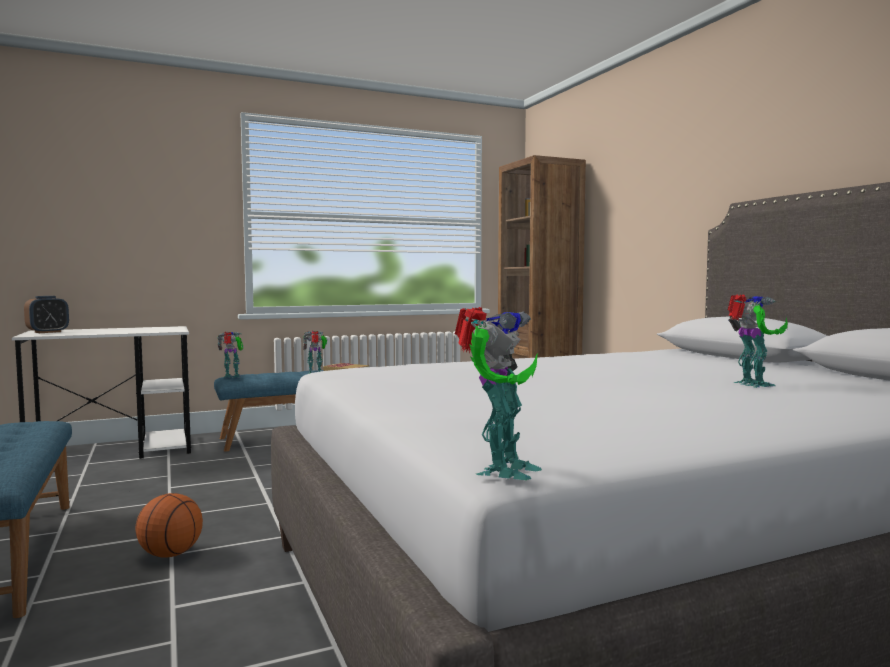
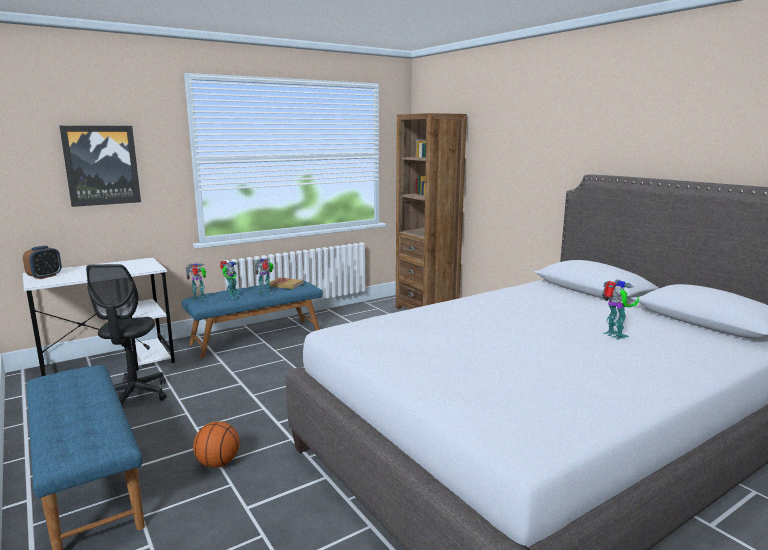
camera: 10 degrees left, 10 degrees up
toy robot [455,307,542,480] -> toy robot moved to [220,260,242,299]
none -> picture [60,126,141,207]
none -> black office chair [86,264,167,409]

